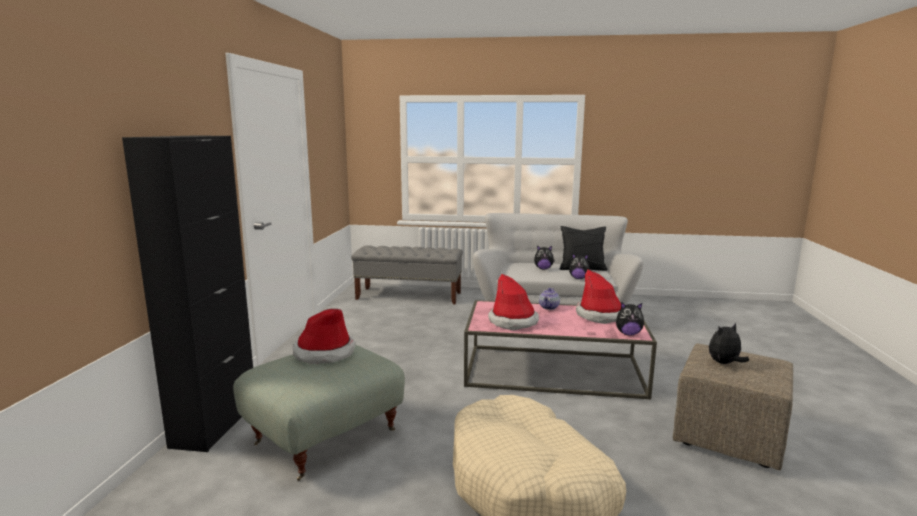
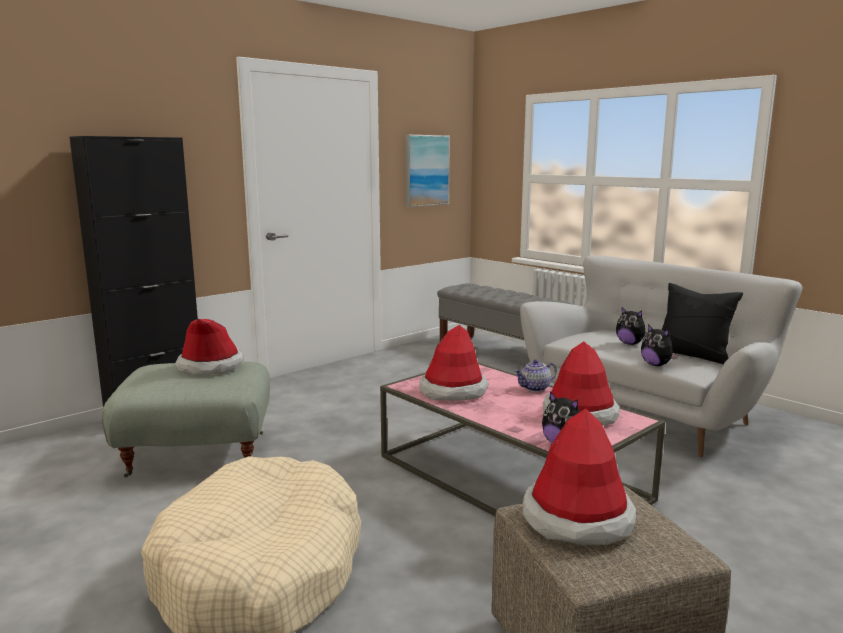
camera: 40 degrees right, 0 degrees up
plush toy [709,323,749,364] -> hat [523,408,636,545]
none -> picture [406,135,450,207]

